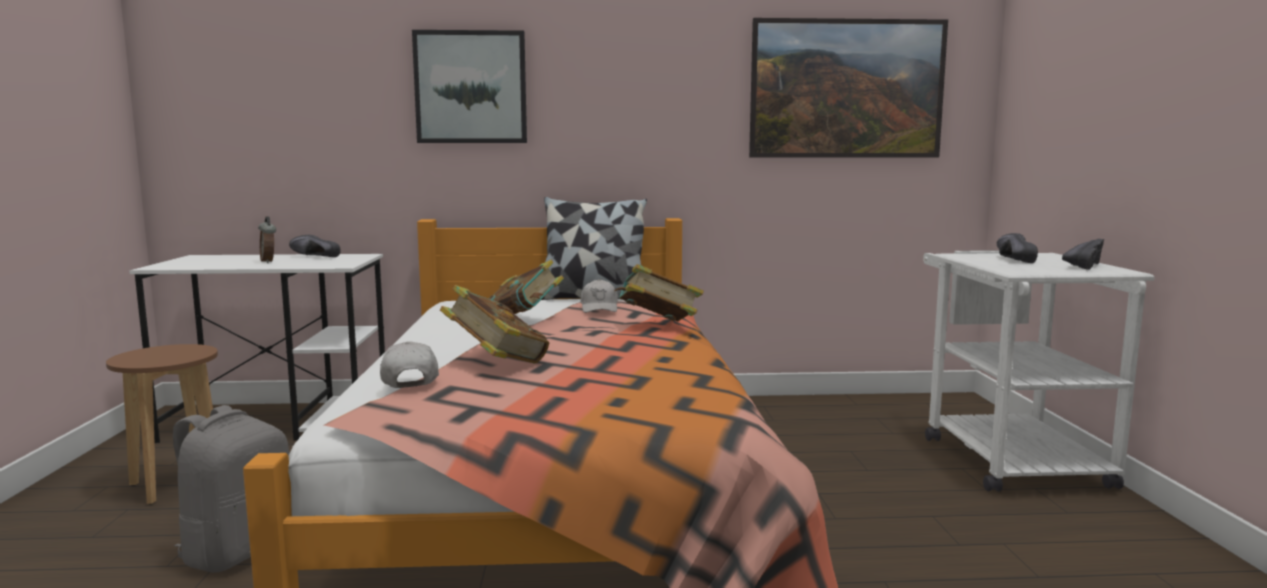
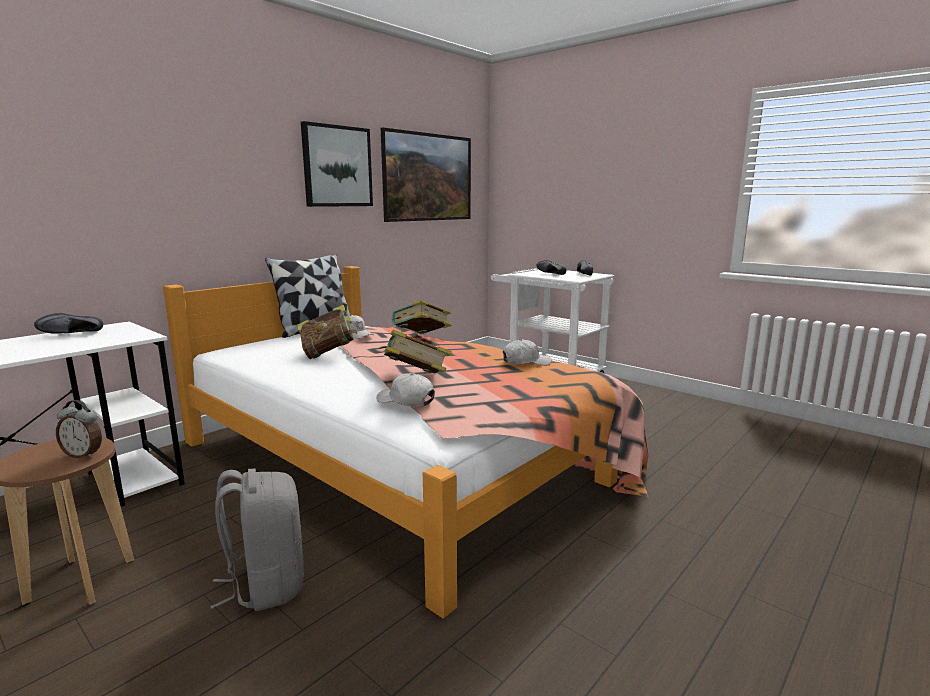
camera: 45 degrees left, 5 degrees up
alarm clock [258,216,276,263] -> alarm clock moved to [56,400,102,458]
picture [412,30,527,143] -> picture moved to [301,121,373,207]
none -> white cap [503,339,552,366]

